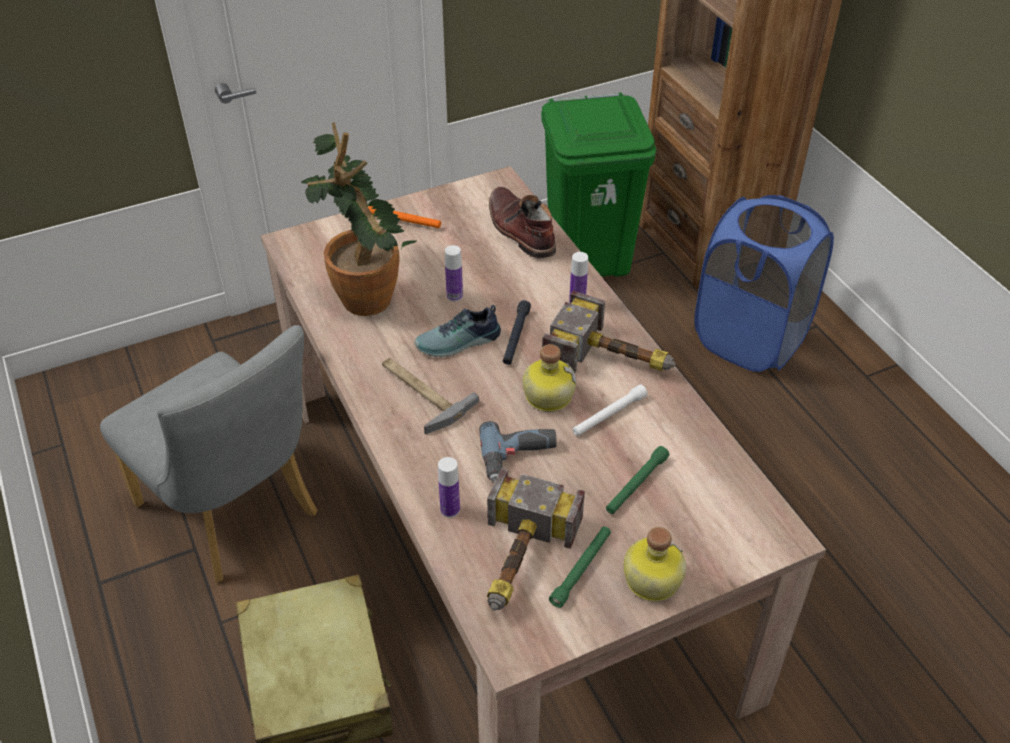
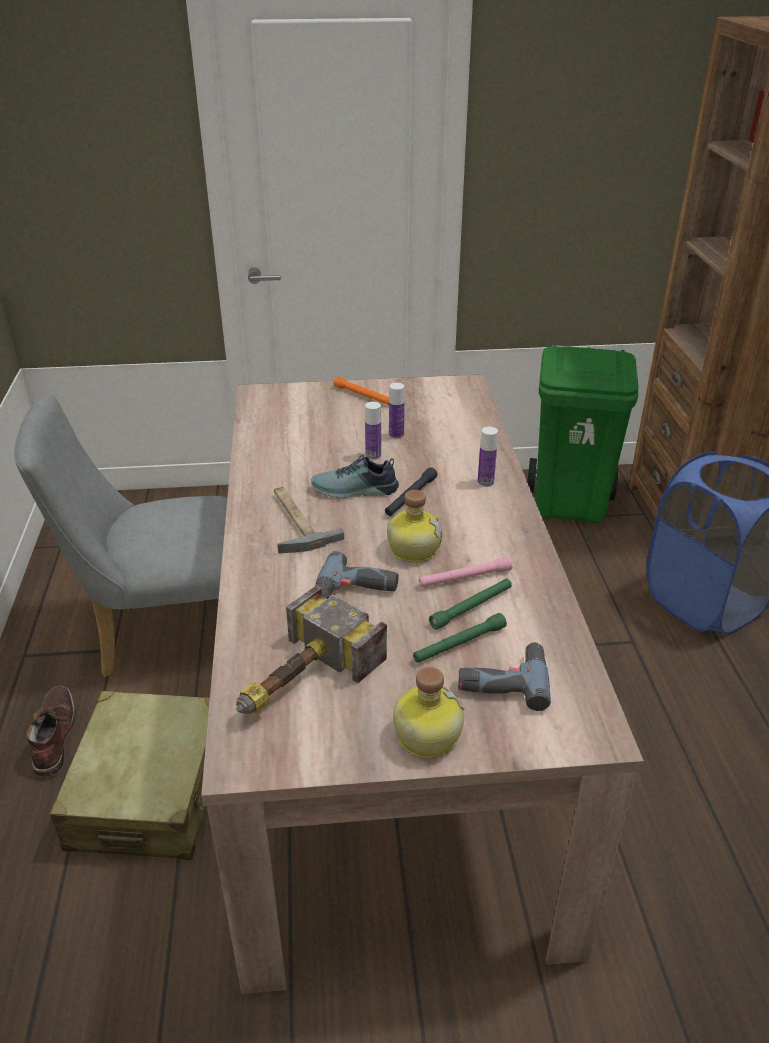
camera: 20 degrees right, 10 degrees down
grey chair [100,325,317,582] -> grey chair turned 105 degrees clockwise [14,393,227,677]
potted plant [301,122,417,316] -> none
bottle [438,457,460,518] -> bottle moved to [389,383,405,439]
brown boot [489,187,556,259] -> brown boot moved to [26,686,76,777]
hammer [542,291,676,373] -> none
green flashlight [549,527,611,608] -> green flashlight moved to [429,578,512,630]
white flashlight [573,385,647,436] -> pink flashlight [419,556,512,587]
none -> power drill [458,642,551,711]

